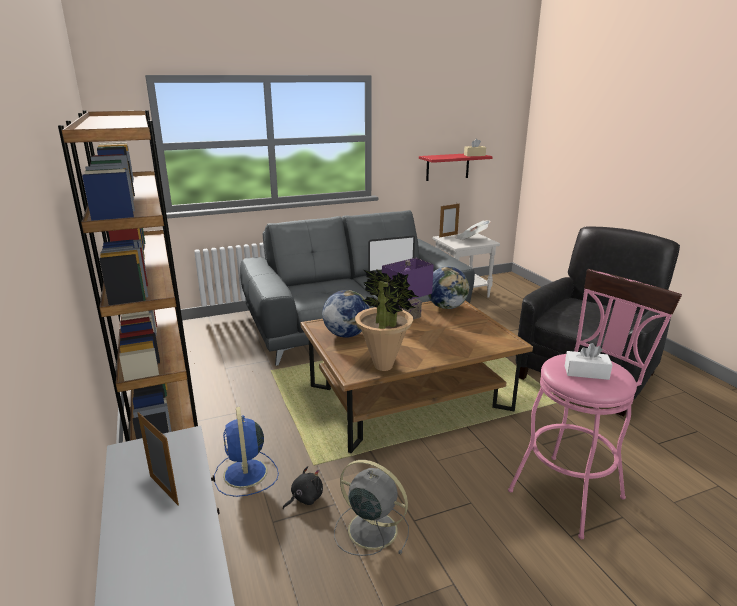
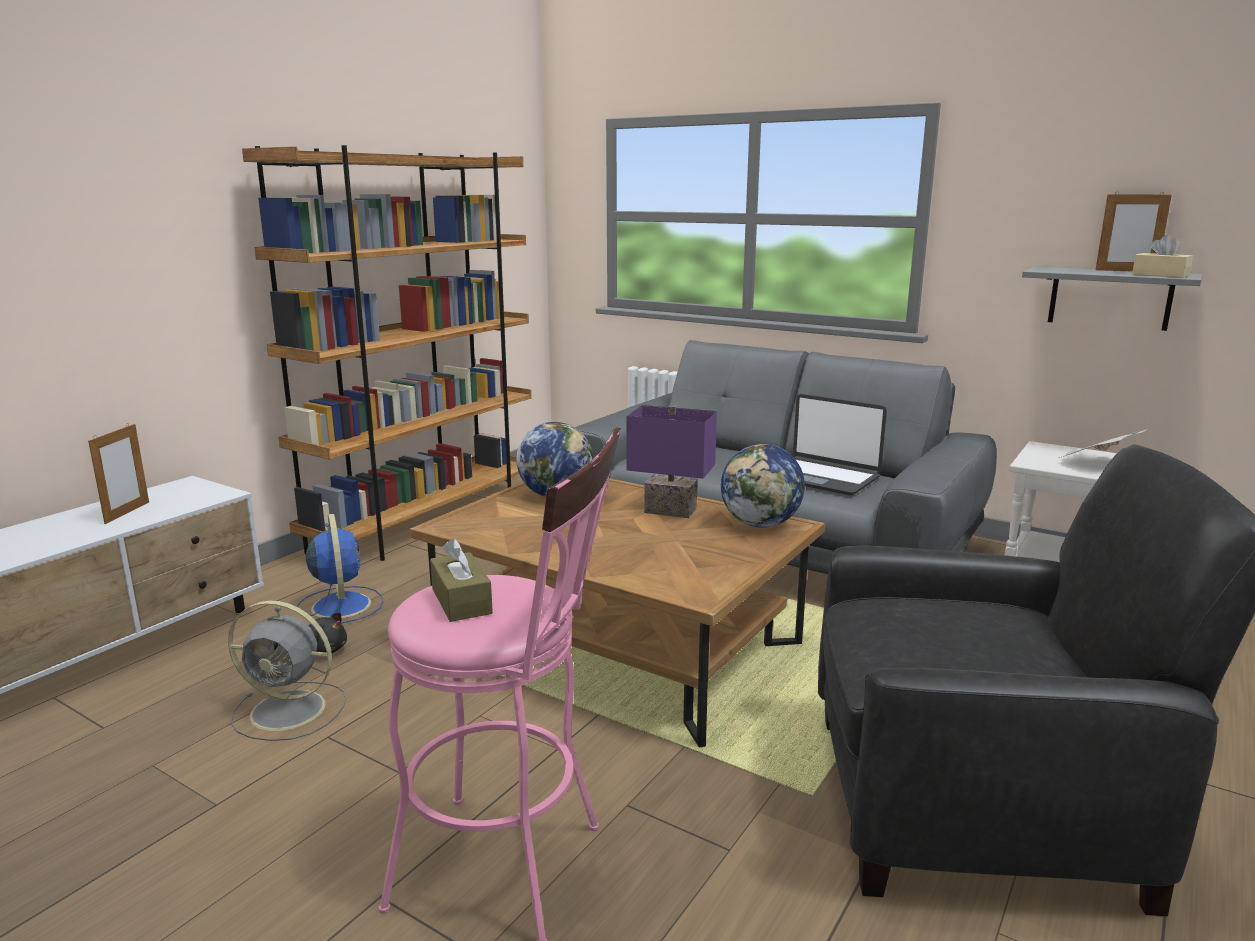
camera: 55 degrees right, 5 degrees down
blue fan [214,407,279,497] -> blue fan turned 120 degrees clockwise [297,514,383,624]
grey fan [334,460,409,556] -> grey fan turned 105 degrees clockwise [228,600,346,741]
potted plant [355,269,418,371] -> none
red shelf [419,154,493,181] -> grey shelf [1022,267,1203,331]
picture frame [439,204,460,238] -> picture frame moved to [1096,192,1172,271]
white tissue box [565,343,612,380] -> brown tissue box [430,538,493,622]

